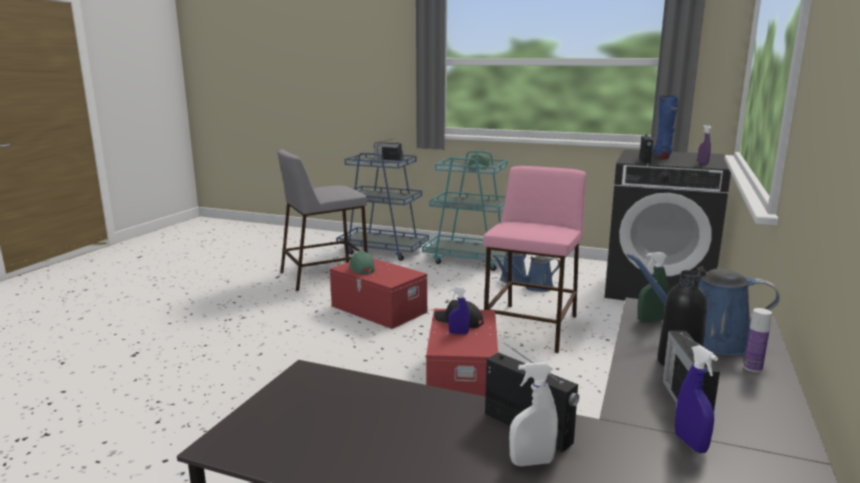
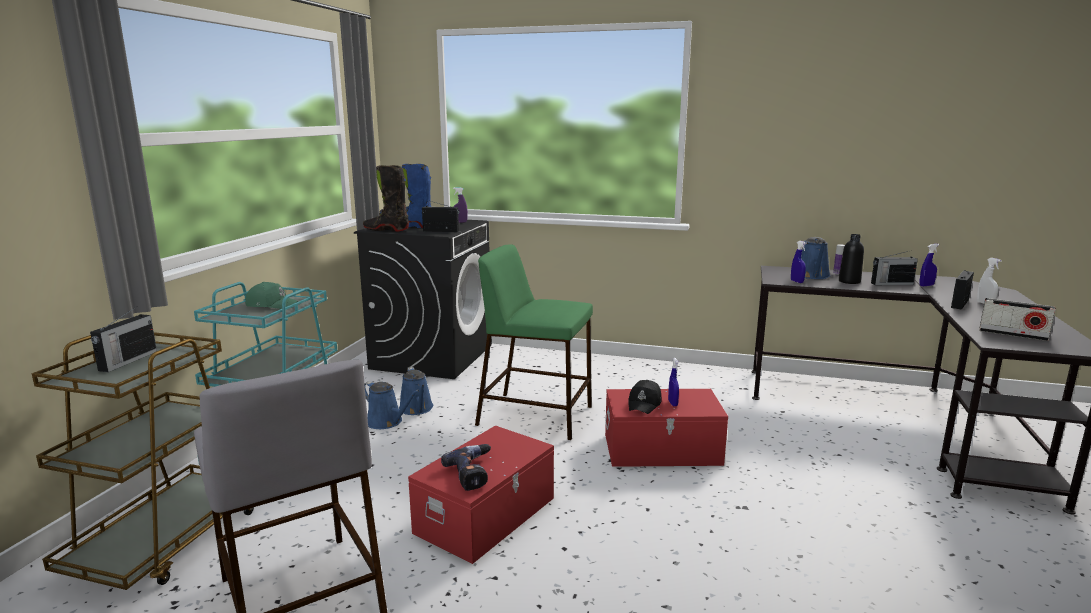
camera: 95 degrees left, 0 degrees up
blue cart [336,149,429,261] -> brown cart [31,332,254,590]
green cap [349,251,375,274] -> power drill [441,444,491,491]
pink stool [483,166,586,353] -> green stool [475,244,593,440]
green spray bottle [638,252,669,322] -> blue spray bottle [791,241,807,283]
none -> black boot [363,165,409,232]
none -> radio [979,298,1056,341]

